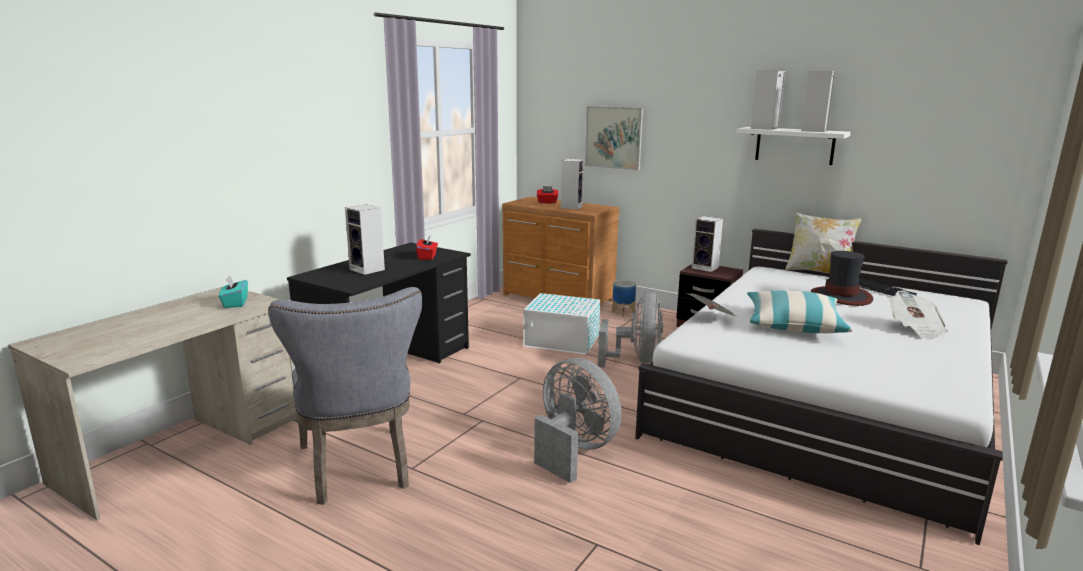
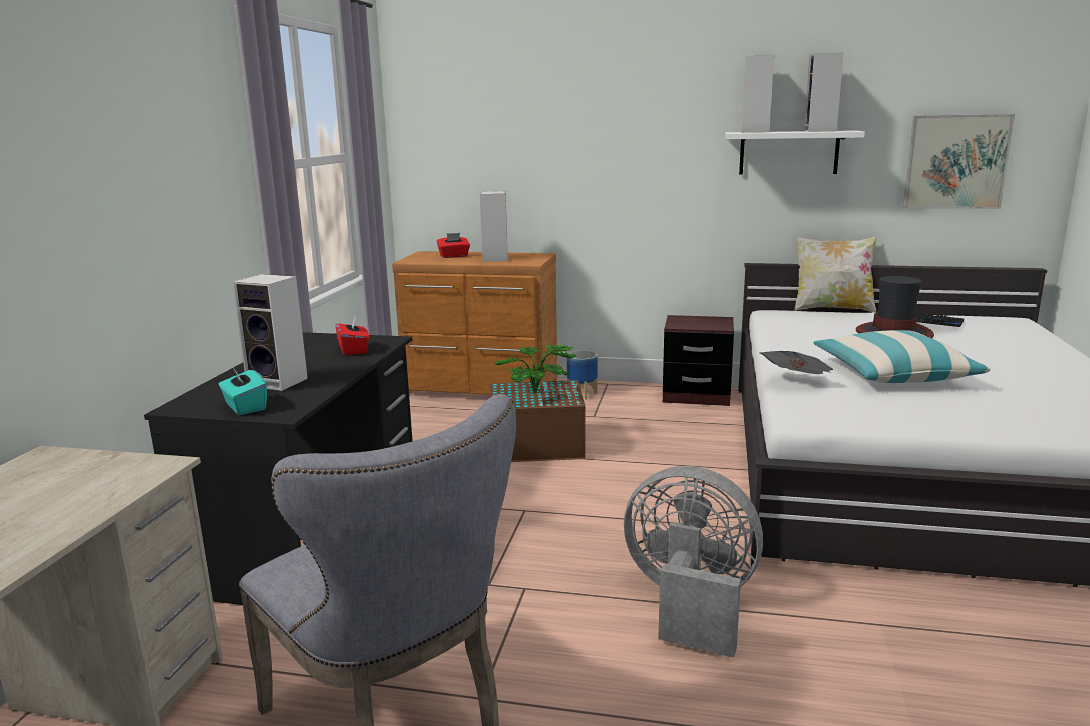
camera: 20 degrees left, 0 degrees up
turquoise tissue box [219,275,248,308] -> turquoise tissue box moved to [219,368,267,415]
white storage box [523,293,600,354] -> brown storage box [489,380,586,462]
picture [585,106,643,171] -> picture moved to [903,114,1015,209]
grey fan [598,292,663,368] -> none
speaker [692,216,723,272] -> none
newspaper [889,291,948,340] -> none
none -> potted plant [496,344,576,393]

